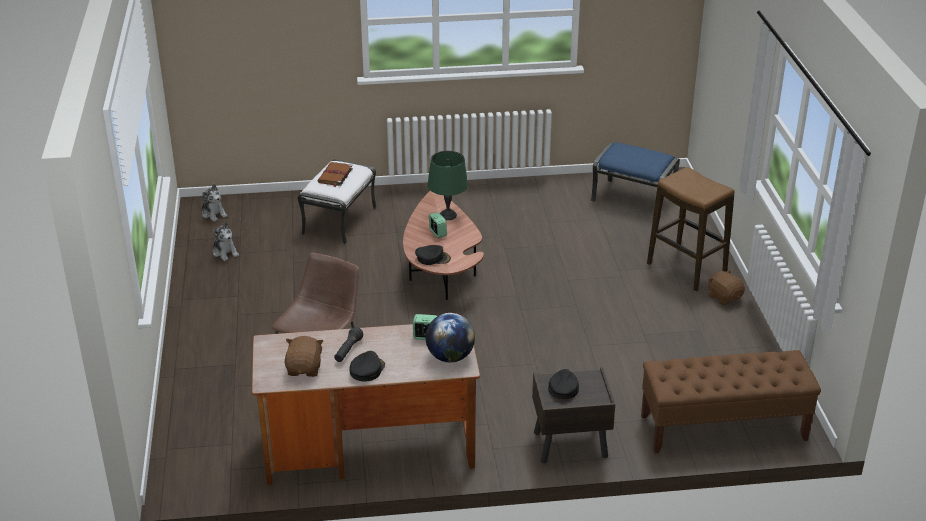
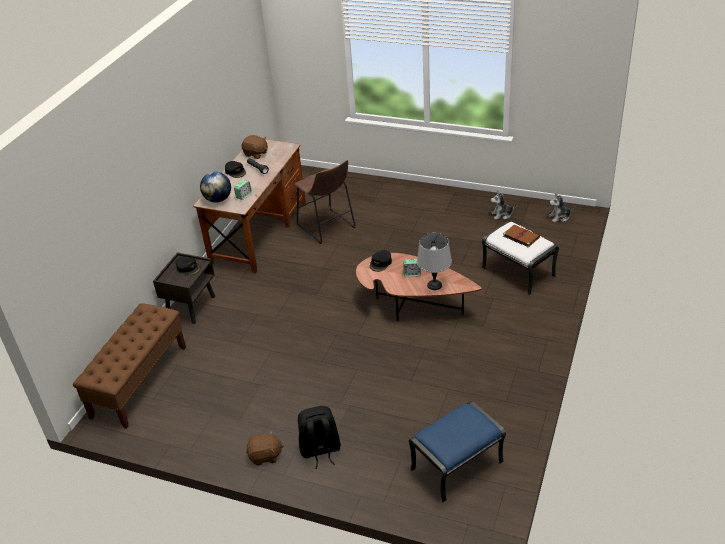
camera: 120 degrees right, 5 degrees up
green table lamp [427,151,468,220] -> grey table lamp [417,233,452,290]
stool [647,167,734,291] -> black backpack [298,406,341,469]

